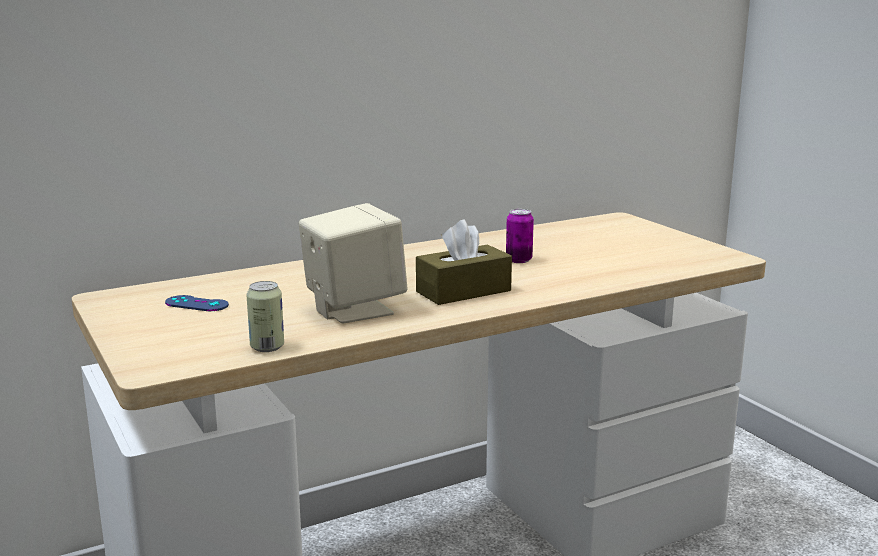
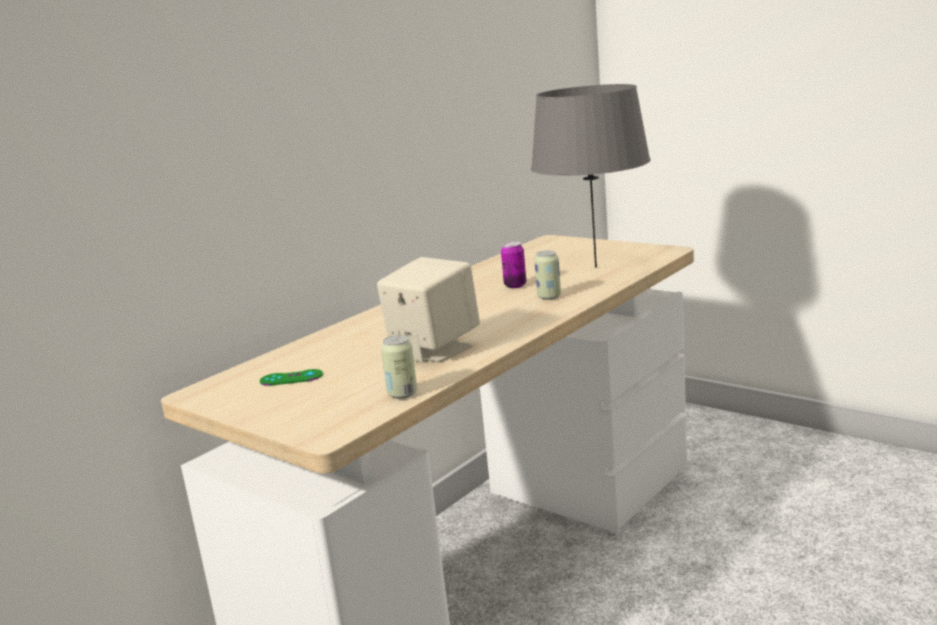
camera: 20 degrees left, 0 degrees up
blue game controller [165,295,229,311] -> green game controller [260,369,323,386]
brown tissue box [416,220,512,305] -> none
none -> grey table lamp [531,84,651,268]
none -> can [534,251,561,300]

